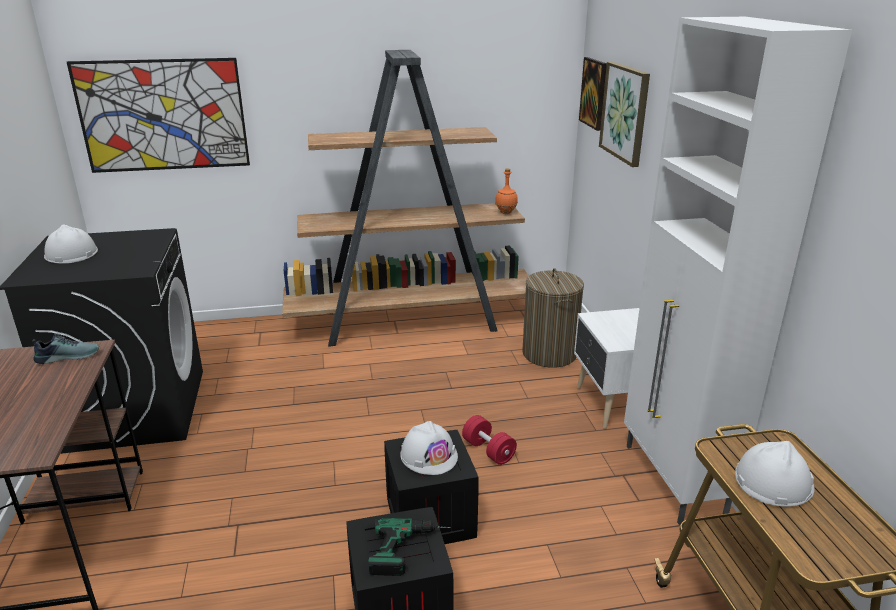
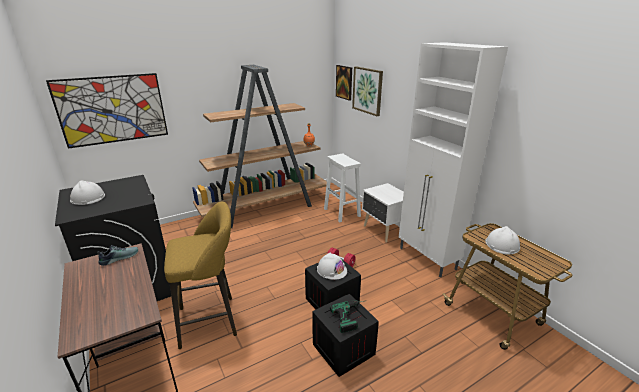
camera: 20 degrees left, 0 degrees up
laundry basket [522,268,584,368] -> white stool [324,153,361,222]
none -> yellow stool [164,202,237,349]

